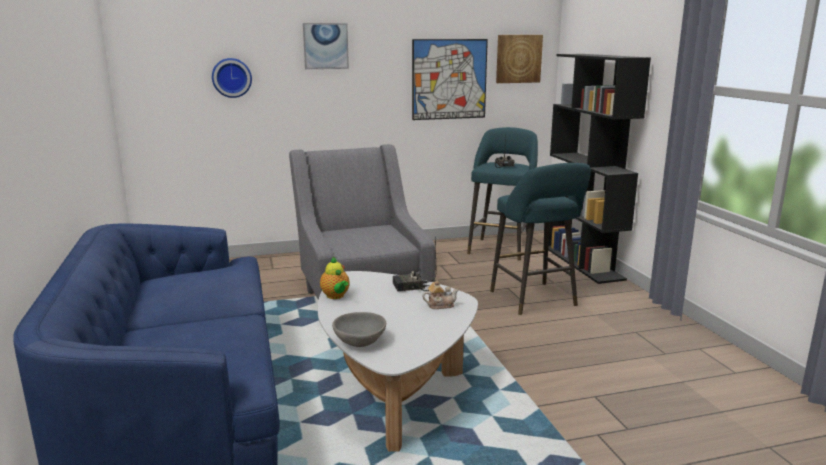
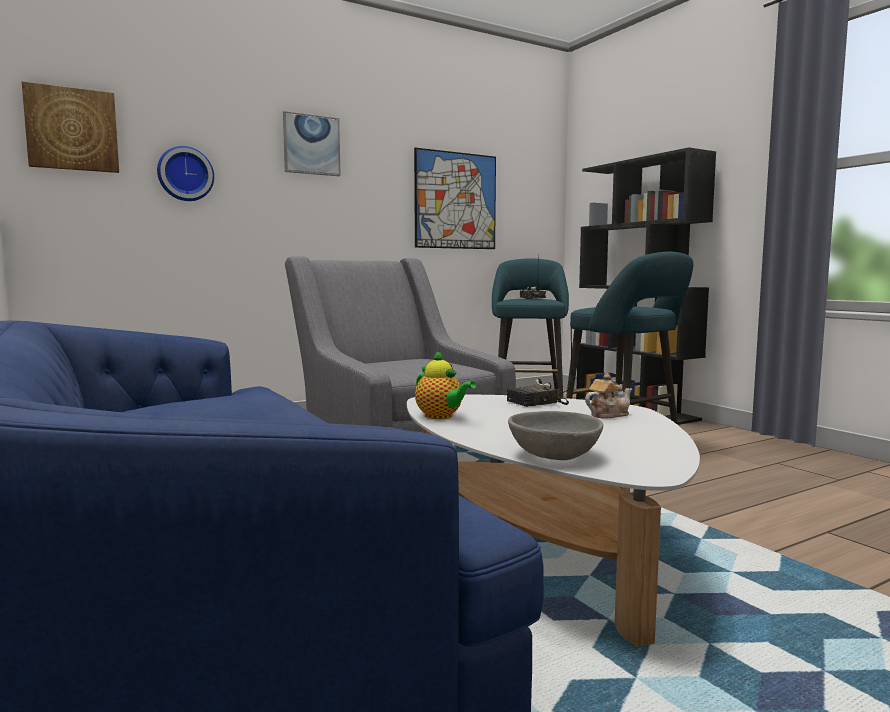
camera: 15 degrees left, 10 degrees down
picture [496,35,543,83] -> picture moved to [22,81,119,173]

